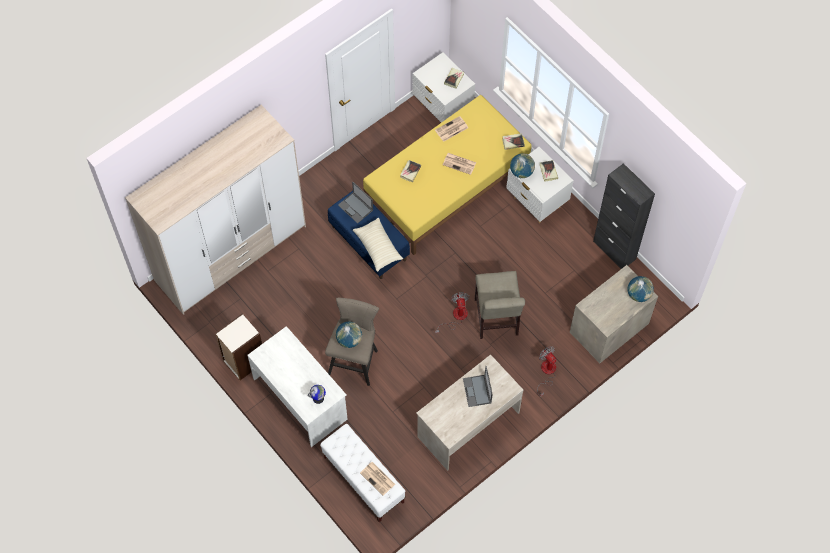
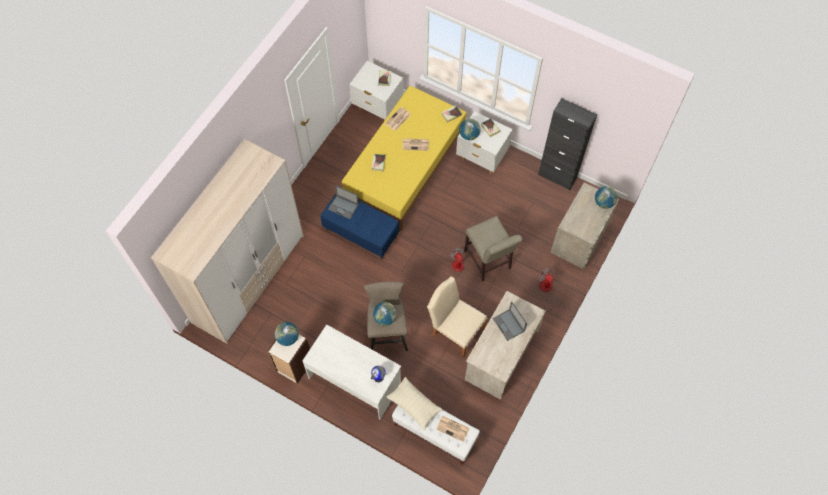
camera: 20 degrees left, 0 degrees up
beige pillow [353,218,403,272] -> beige pillow moved to [386,377,443,430]
none -> globe [274,322,299,346]
none -> beige chair [427,277,487,358]

